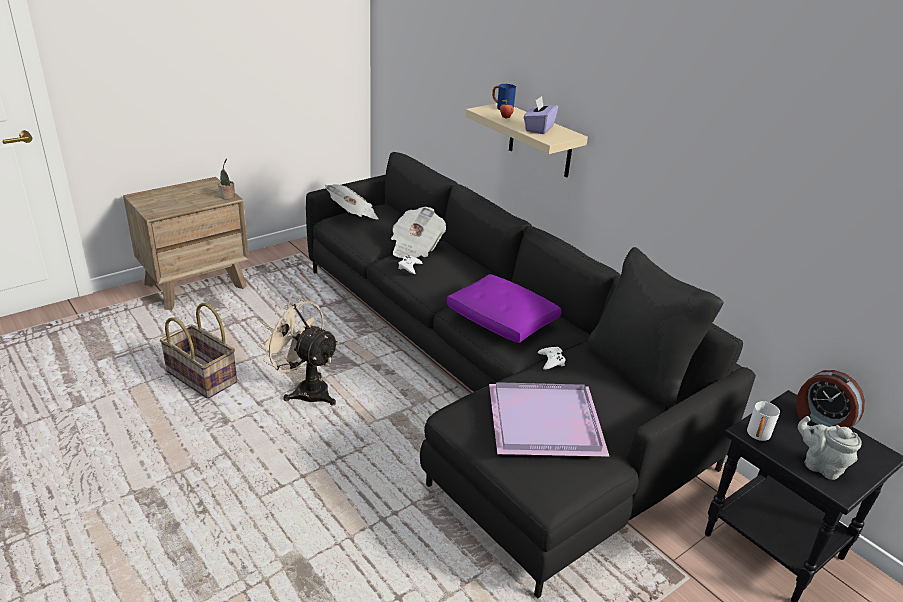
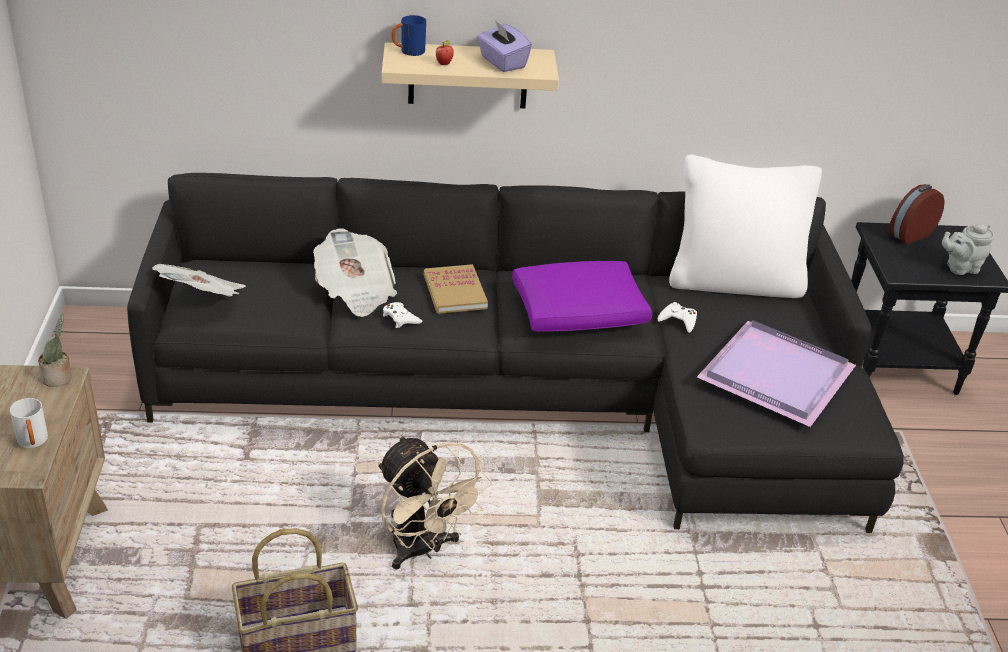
camera: 55 degrees left, 5 degrees up
beige fan [257,296,340,406] -> beige fan turned 105 degrees counterclockwise [378,436,492,569]
black pillow [587,247,724,408] -> white pillow [669,154,822,298]
white mug [747,401,780,441] -> white mug moved to [10,398,48,448]
alarm clock [796,370,865,429] -> alarm clock turned 150 degrees clockwise [888,184,945,244]
none -> book [424,264,488,314]

